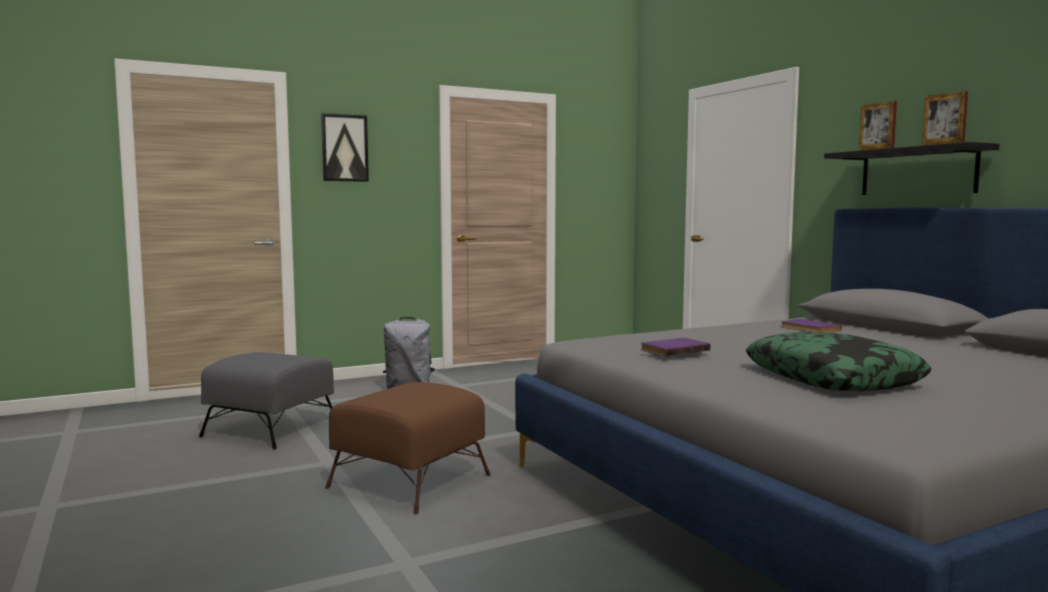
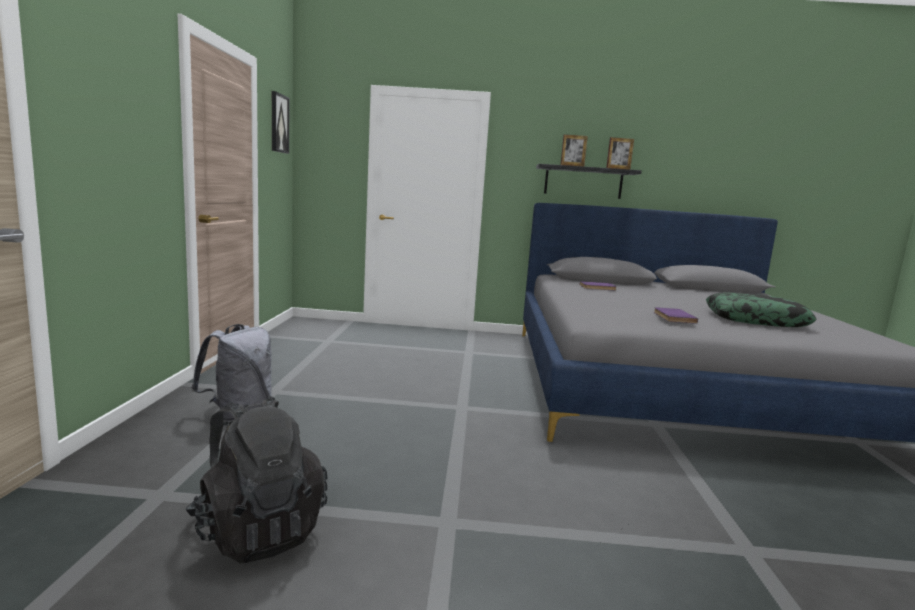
camera: 60 degrees left, 5 degrees up
grey ottoman [199,352,334,450] -> black backpack [185,396,328,563]
picture [321,113,369,182] -> picture moved to [272,91,289,154]
brown ottoman [325,382,491,514] -> none

